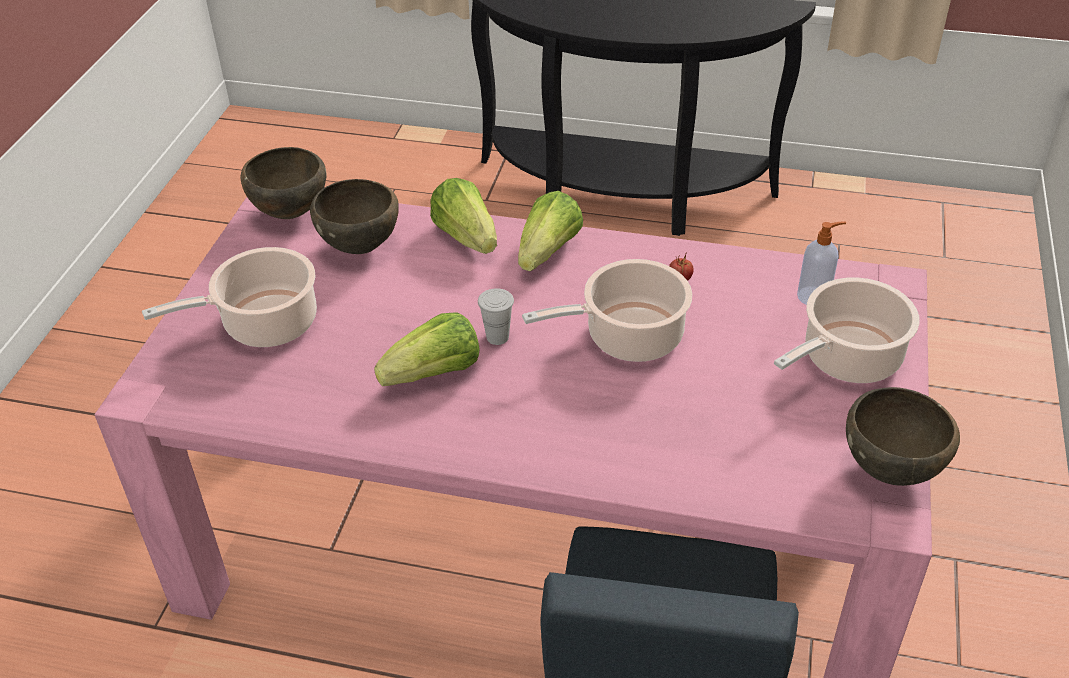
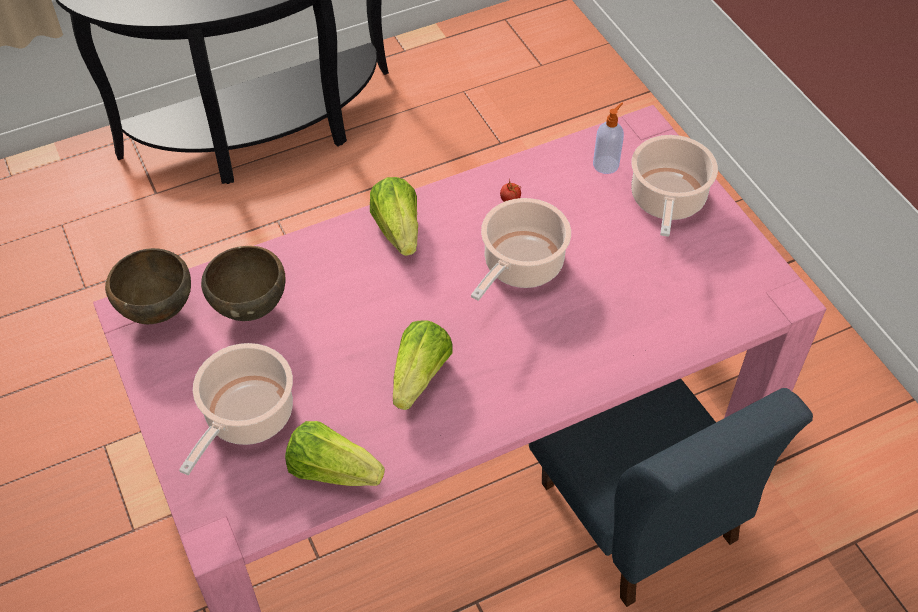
camera: 40 degrees left, 10 degrees up
lettuce [430,178,497,254] -> lettuce moved to [285,421,385,486]
white cup [478,288,514,345] -> none
brown bowl [846,387,960,486] -> none

